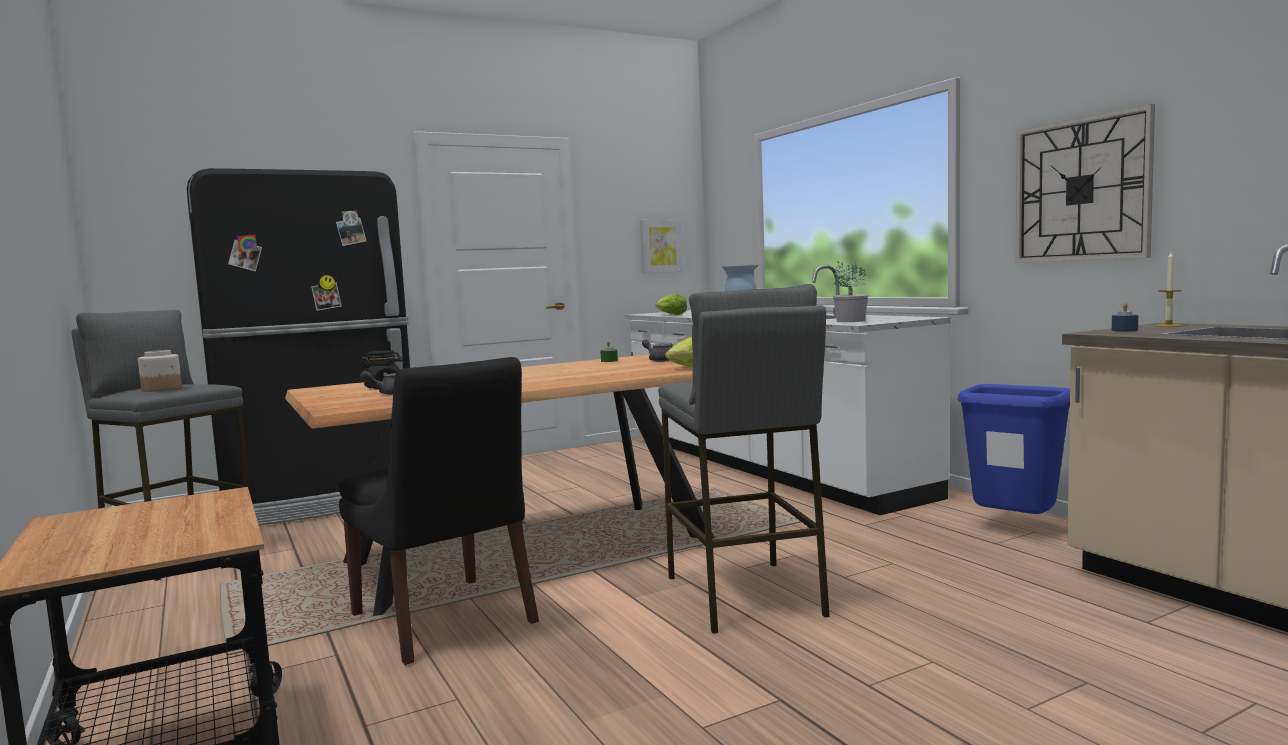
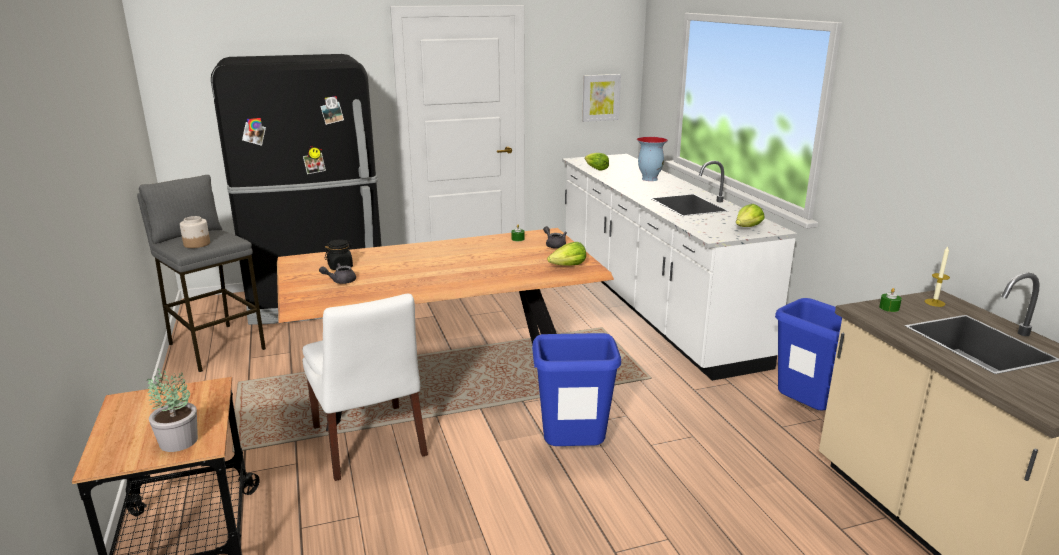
camera: 10 degrees right, 15 degrees up
black chair [339,357,539,665] -> white chair [303,294,428,481]
grey stool [658,284,830,634] -> blue trash can [532,333,621,446]
potted plant [833,260,868,322] -> potted plant moved to [147,368,198,452]
wall clock [1016,104,1155,263] -> none
blue candle [1112,303,1138,331] -> green candle [879,288,902,312]
none -> lettuce [736,204,765,227]

